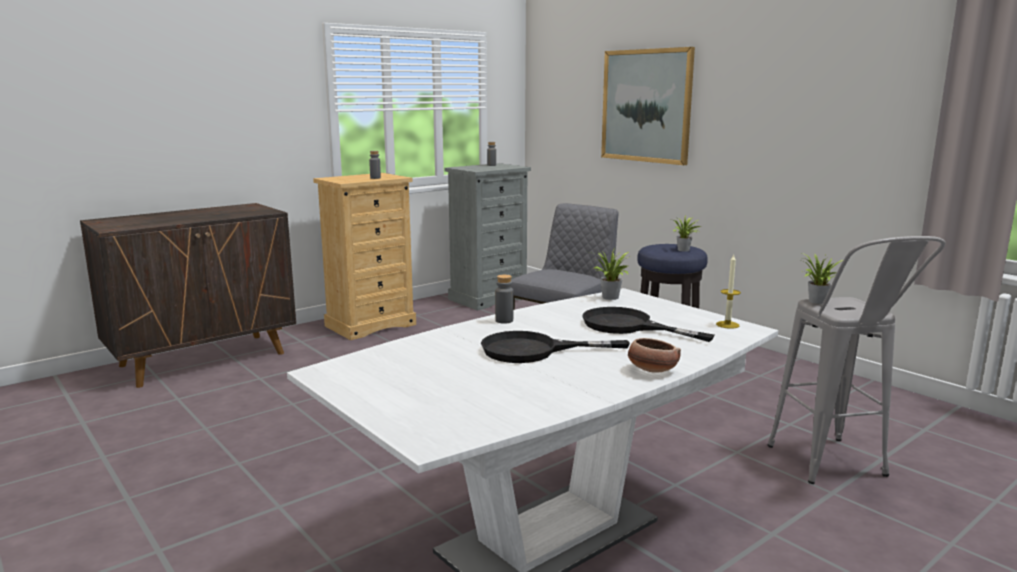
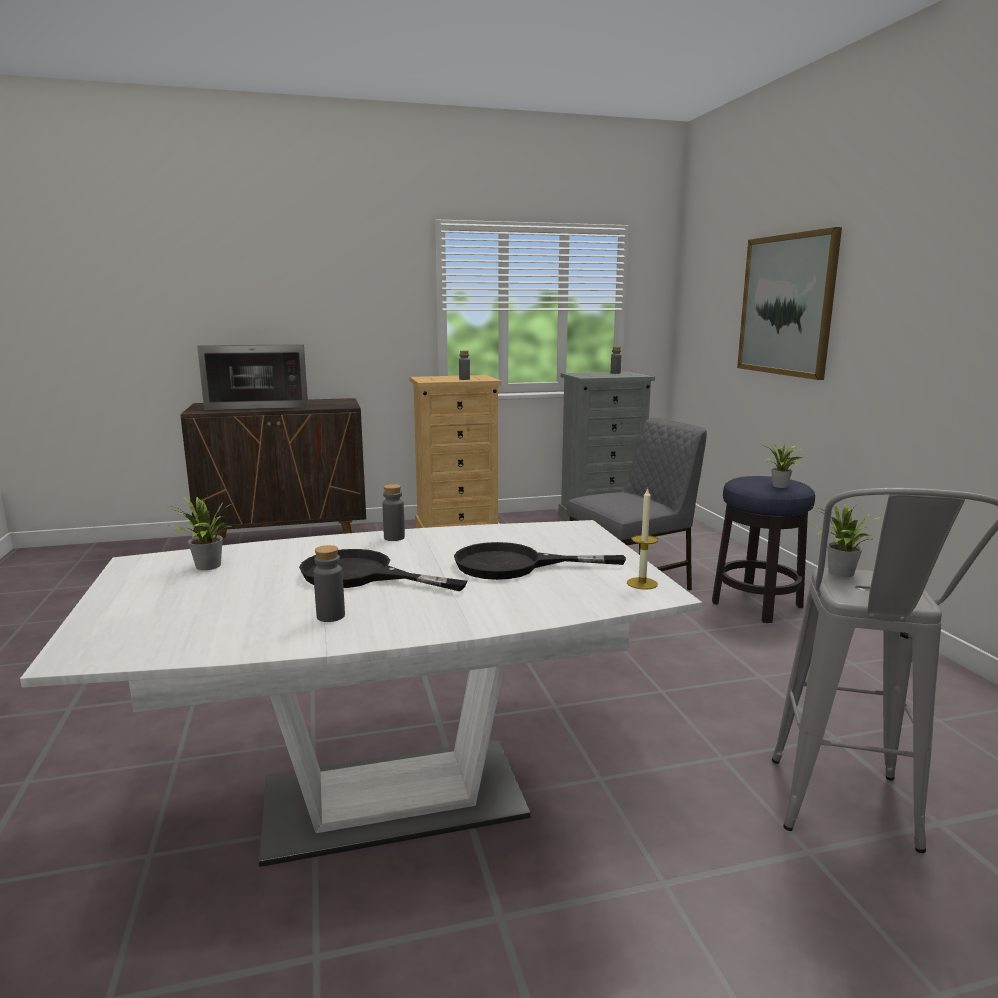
camera: 25 degrees right, 0 degrees up
black frying pan [582,307,715,342] -> black frying pan turned 60 degrees counterclockwise [454,542,626,580]
potted plant [590,248,628,300] -> potted plant moved to [161,496,231,570]
bowl [628,338,681,373] -> none
none -> microwave [197,344,308,410]
none -> grey bottle [313,545,345,622]

